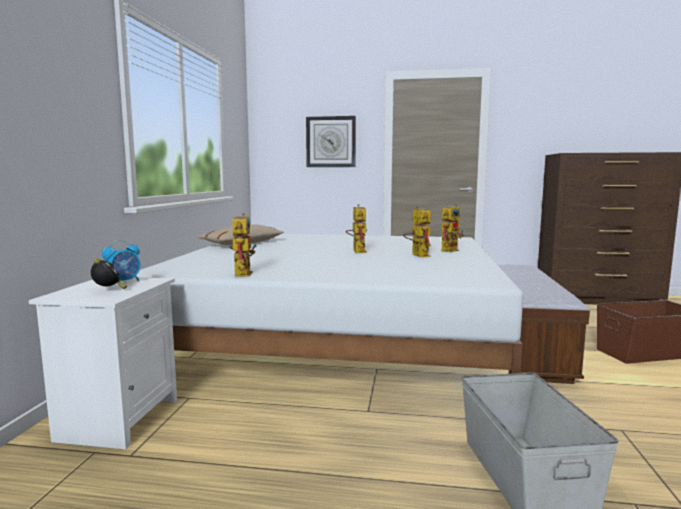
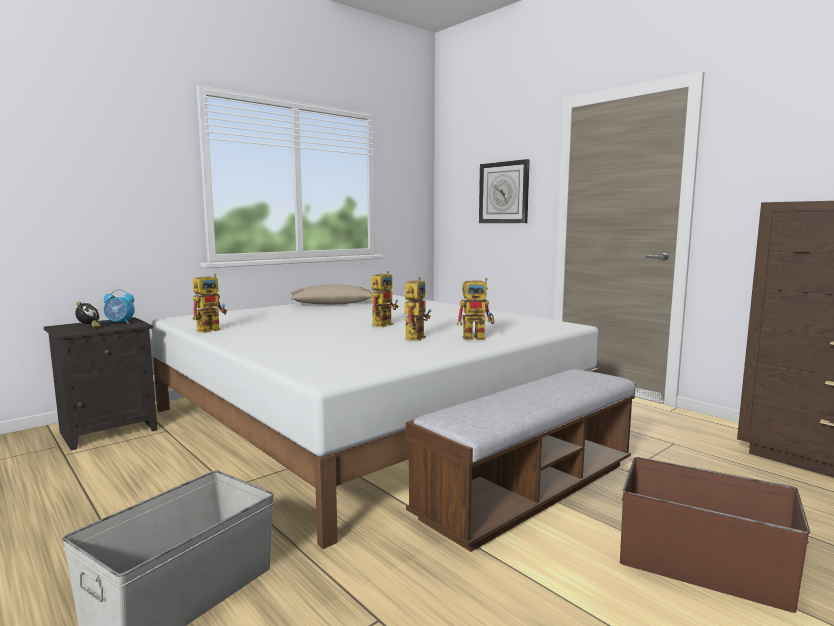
camera: 40 degrees right, 0 degrees up
white nightstand [29,277,177,449] -> black nightstand [44,317,158,450]

